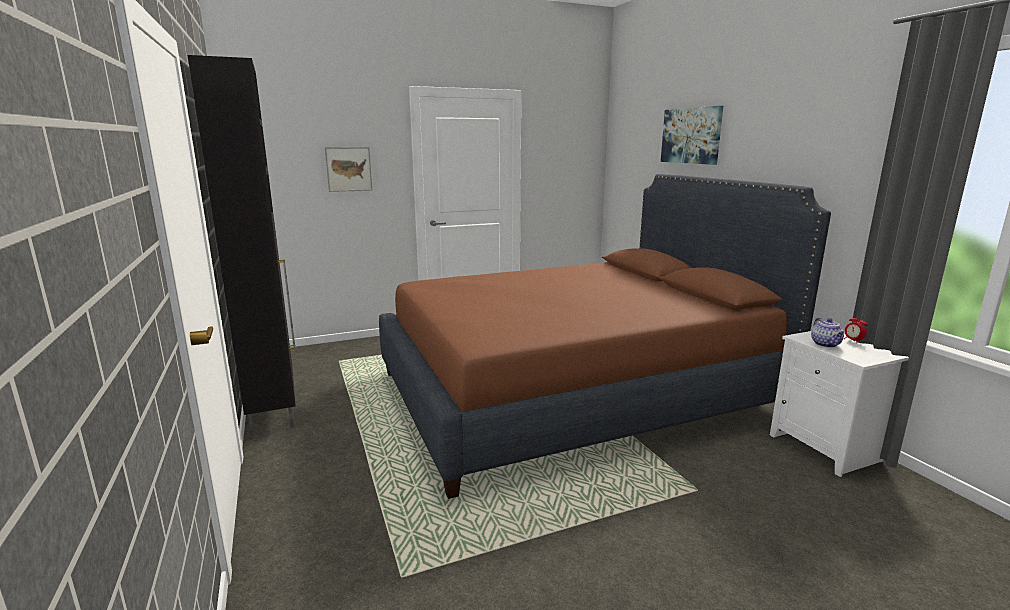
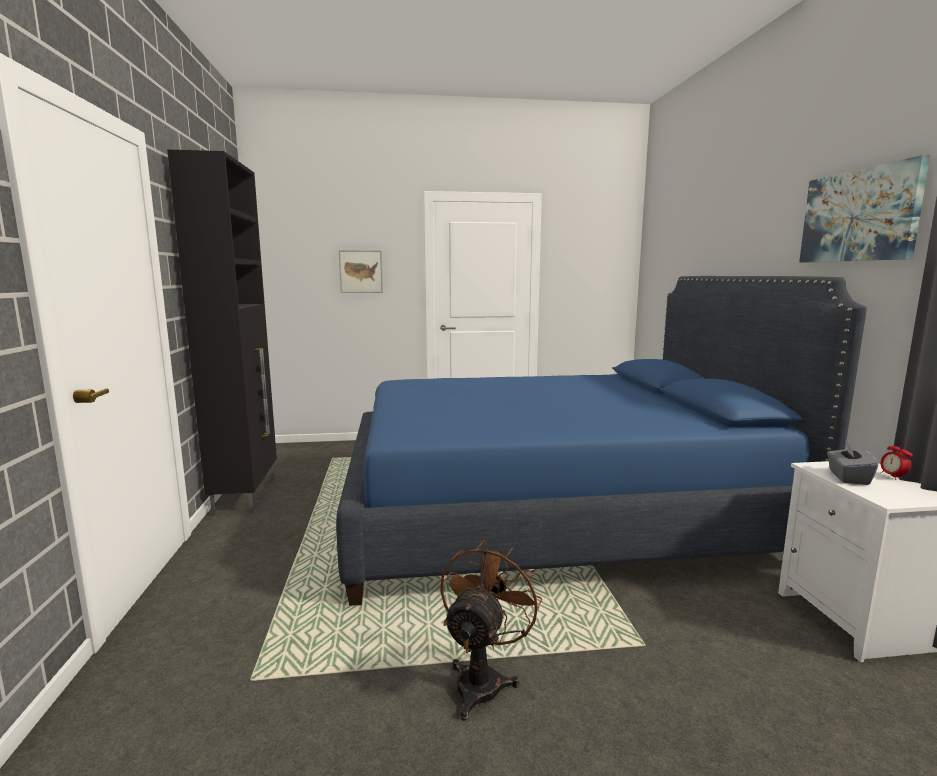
camera: 15 degrees right, 5 degrees down
brown bed [379,174,831,499] -> blue bed [336,276,867,606]
picture [661,106,723,165] -> picture moved to [799,155,930,262]
teapot [811,318,844,348] -> grey tissue box [827,440,878,485]
none -> brown fan [440,540,542,721]

